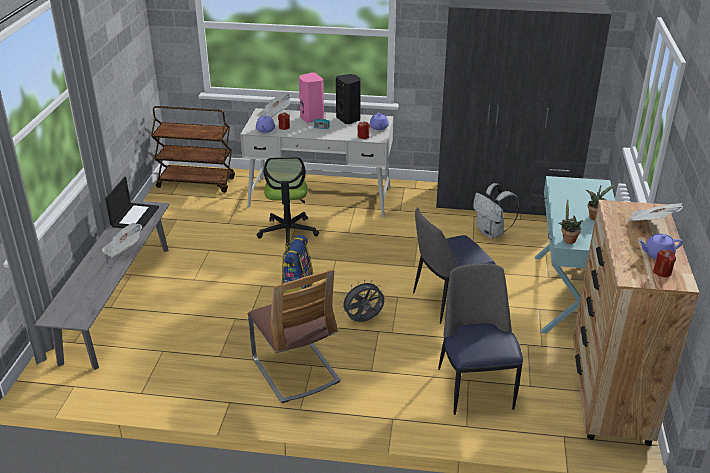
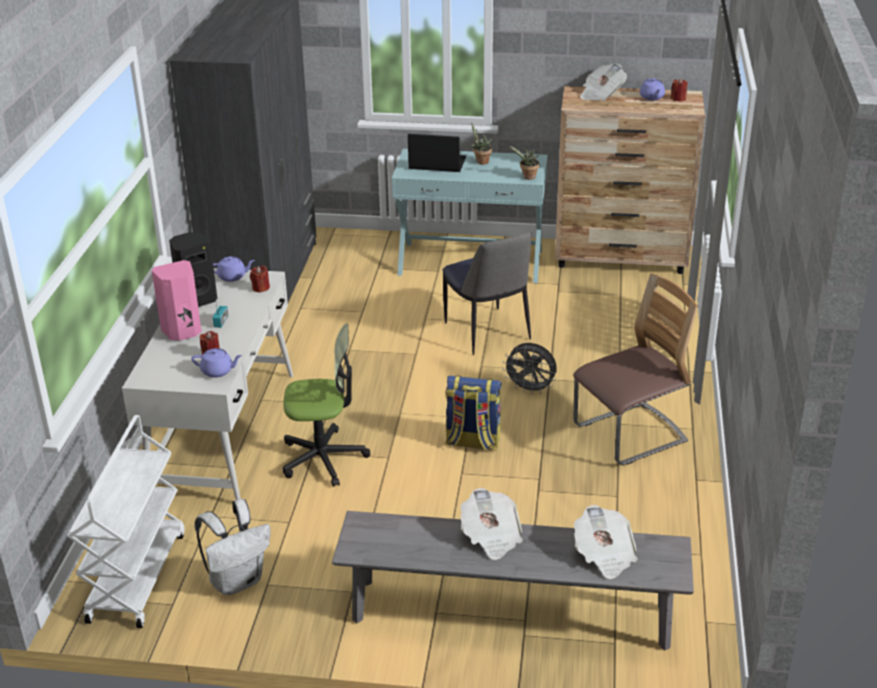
camera: 90 degrees left, 0 degrees up
laptop [105,177,159,230] -> laptop moved to [408,134,466,172]
brown cart [151,106,235,193] -> white cart [67,415,184,628]
newspaper [257,93,292,118] -> newspaper moved to [574,505,638,579]
grey fan [340,280,384,322] -> grey fan turned 45 degrees counterclockwise [502,343,557,395]
chair [438,263,523,415] -> none
white backpack [473,183,519,239] -> white backpack moved to [195,499,271,595]

